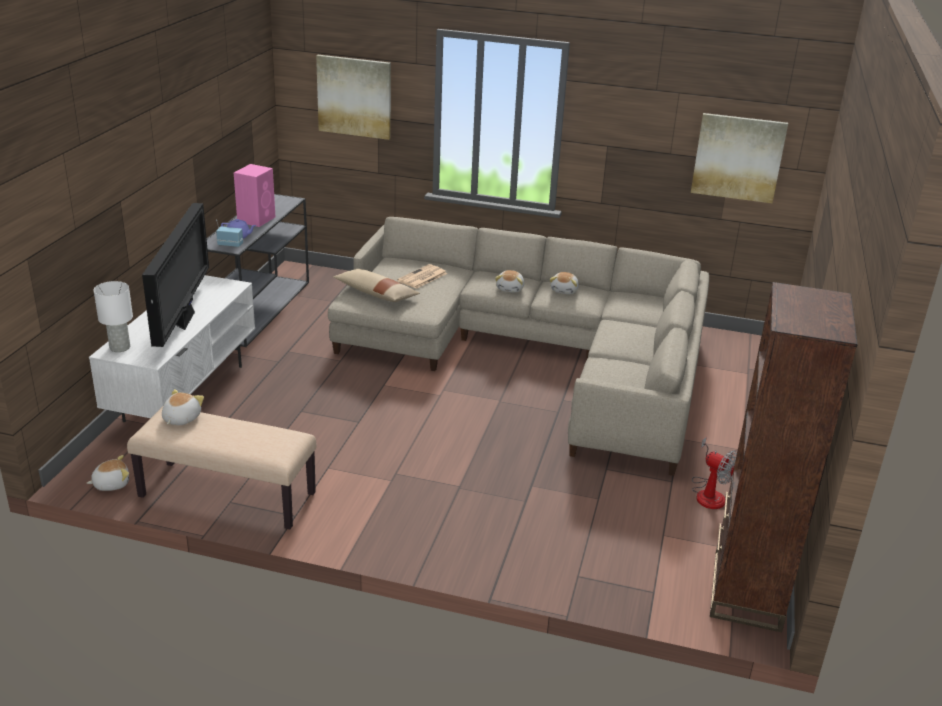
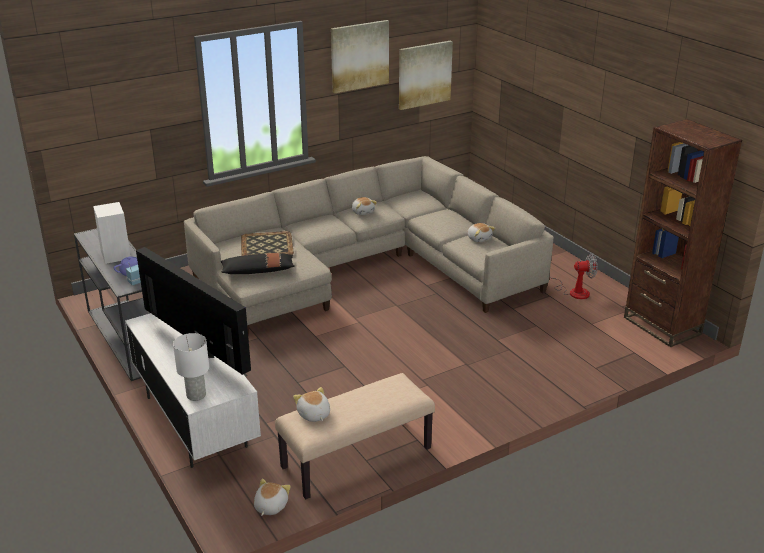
camera: 45 degrees left, 0 degrees up
pink speaker [234,164,275,227] -> white speaker [93,202,131,264]
picture [316,55,391,140] -> picture moved to [331,20,389,94]
beige pillow [333,269,420,302] -> black pillow [221,253,295,274]
newspaper [397,264,447,289] -> tray [241,231,294,256]
plush toy [495,270,524,293] -> plush toy moved to [467,223,496,242]

